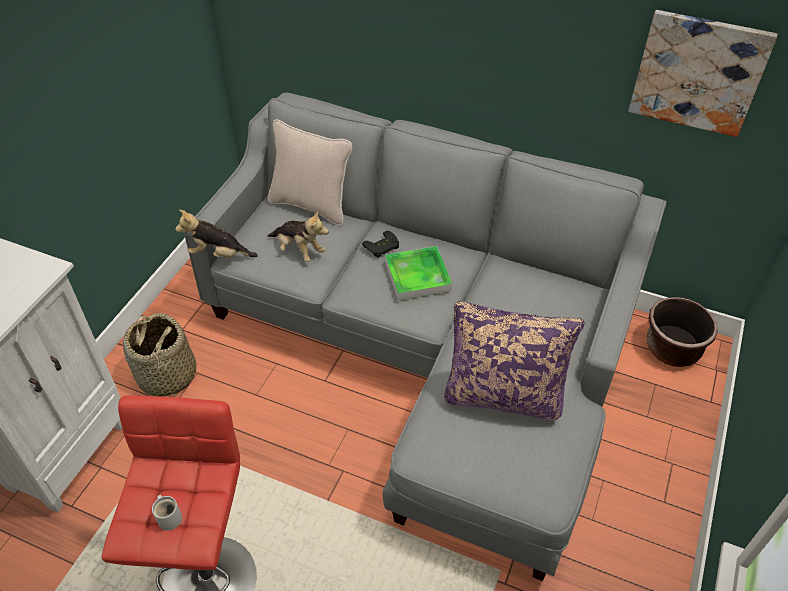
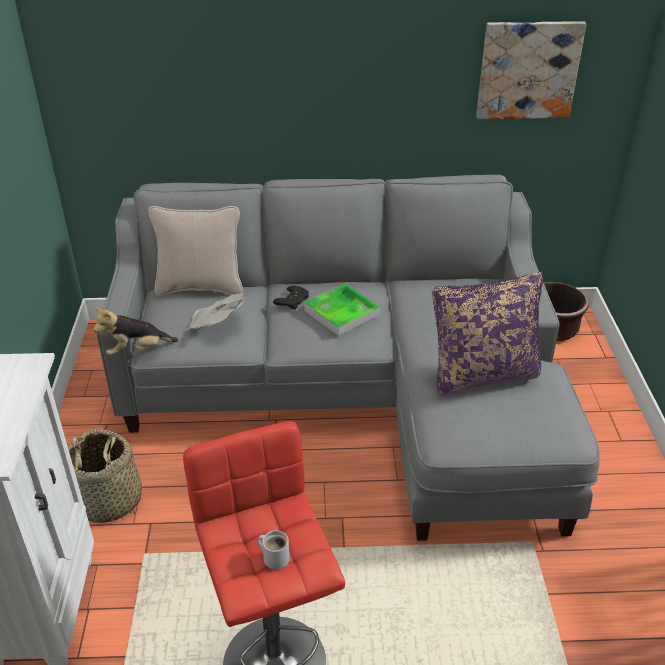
camera: 25 degrees left, 10 degrees down
plush toy [268,210,329,262] -> newspaper [187,293,244,330]

